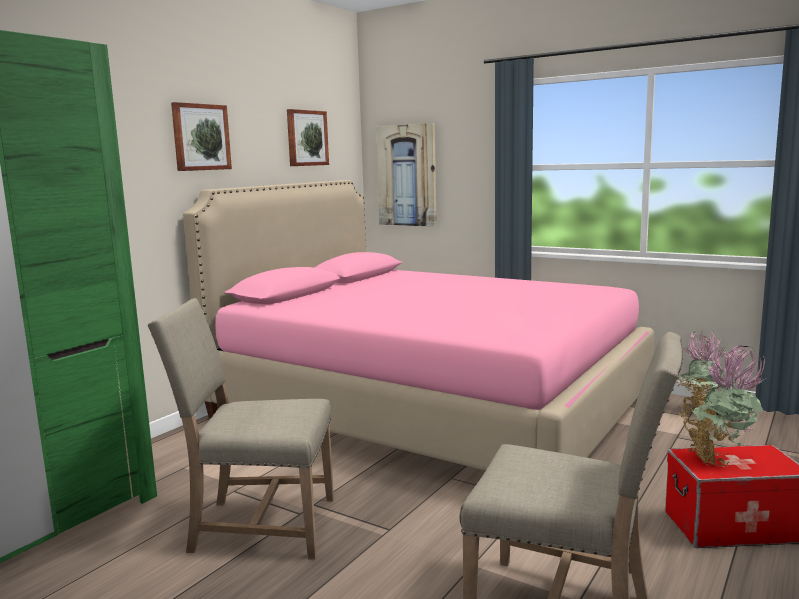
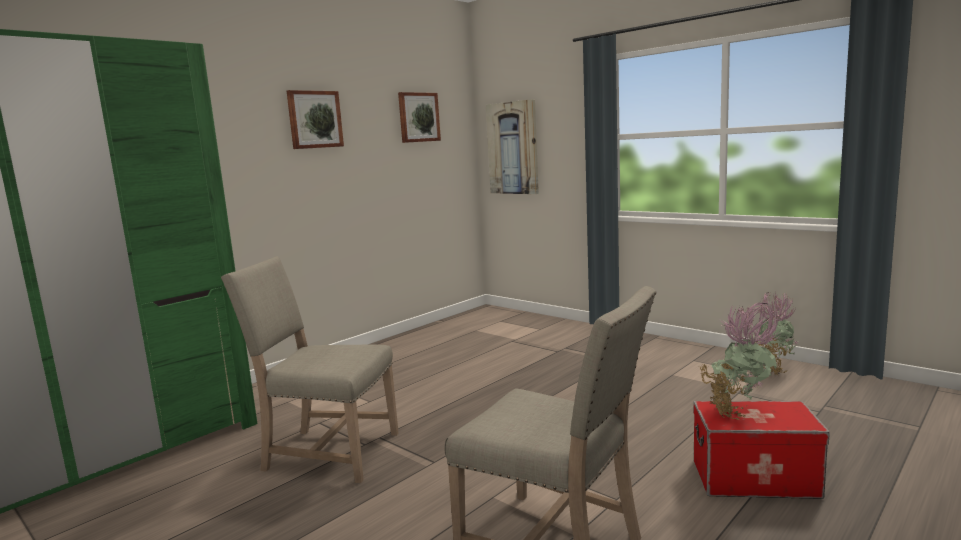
camera: 10 degrees right, 0 degrees up
pink bed [183,180,654,471] -> none

